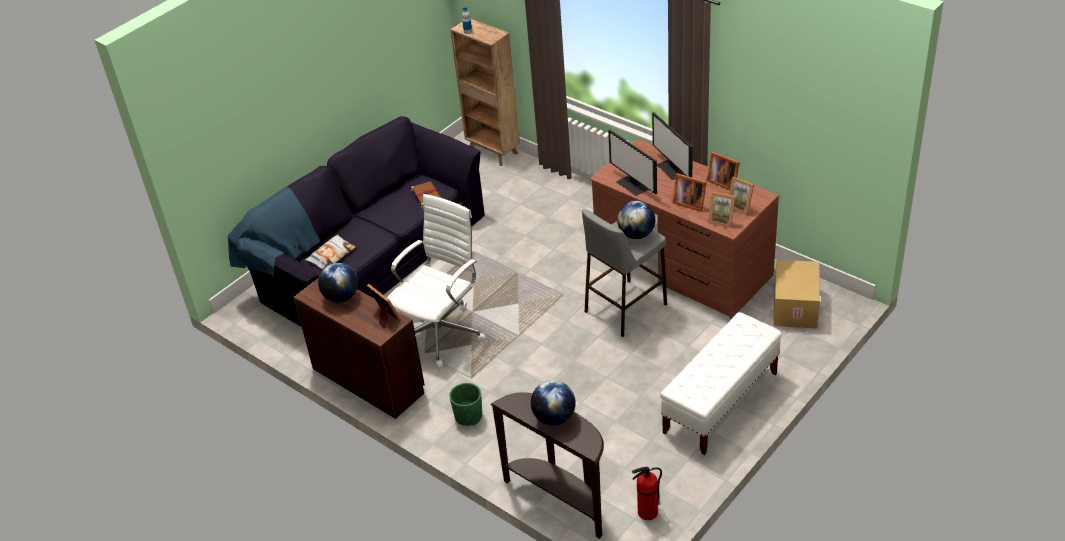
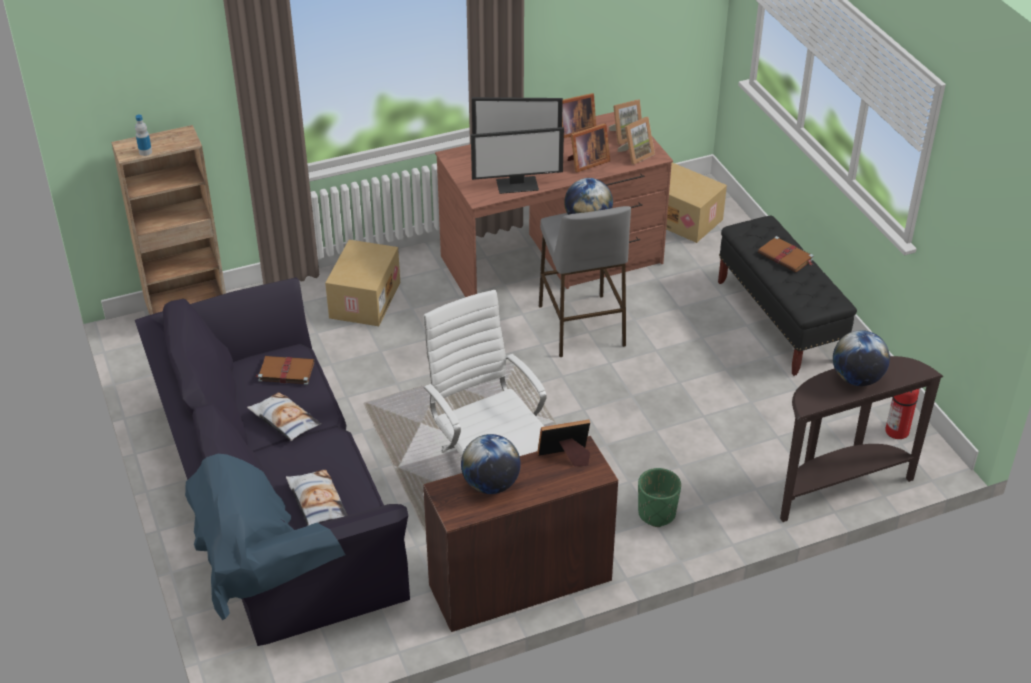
camera: 65 degrees left, 0 degrees up
white bench [660,312,782,455] -> black bench [718,216,857,376]
none -> pillow [247,392,321,441]
none -> cardboard box [325,240,400,326]
none -> brown book [758,236,813,272]

